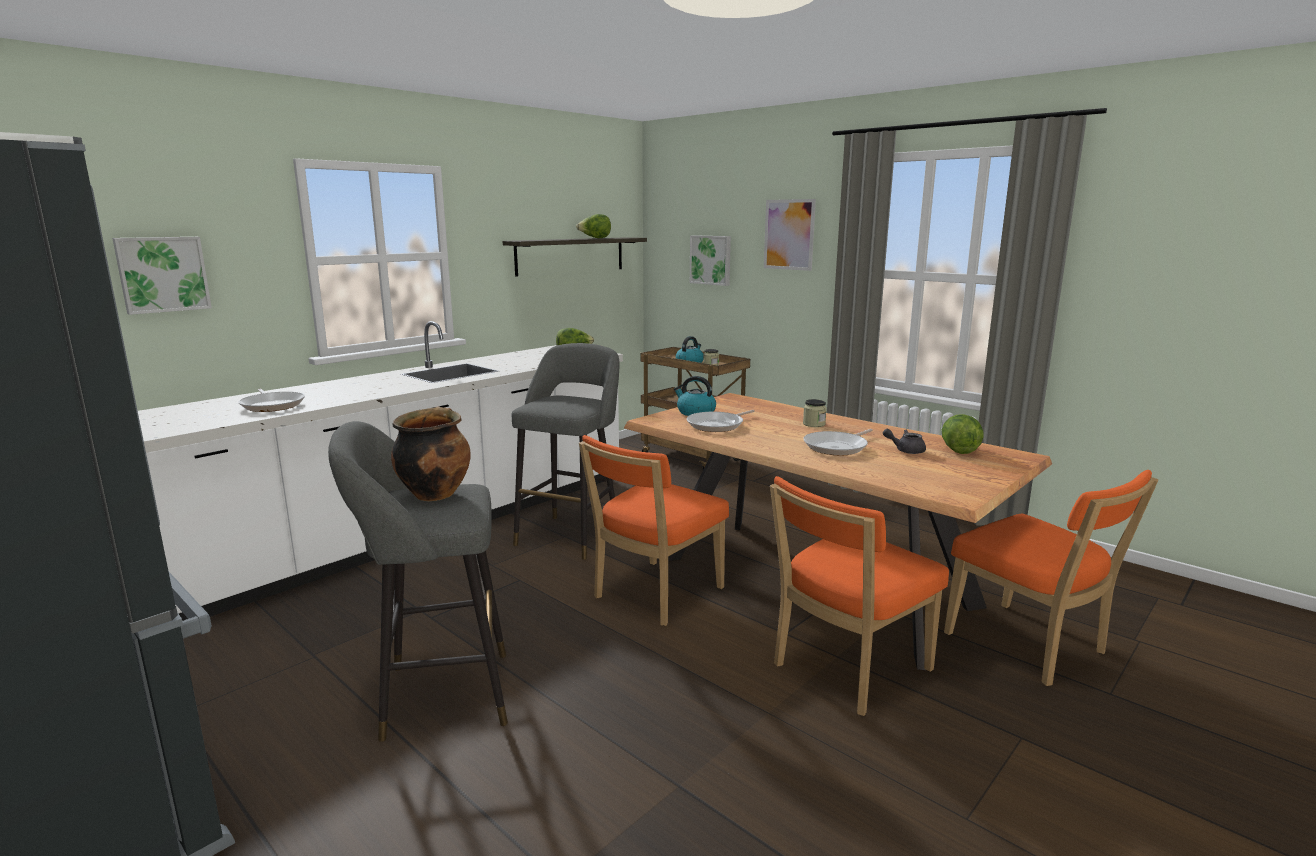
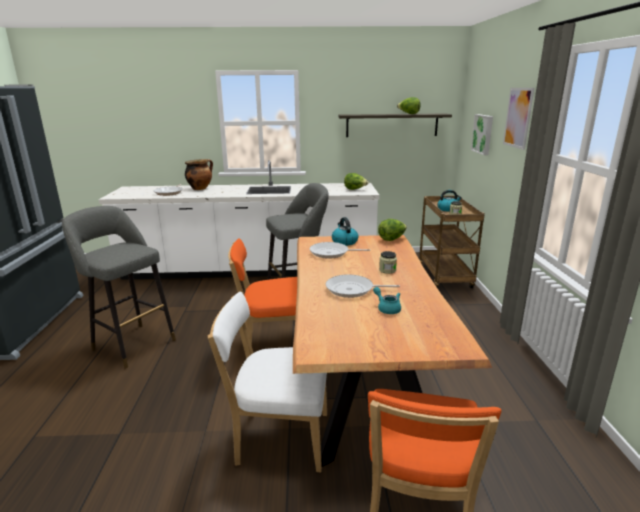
camera: 45 degrees right, 5 degrees up
picture [112,237,212,315] -> none
cooking pot [391,407,471,501] -> cooking pot moved to [185,159,213,190]
orange chair [770,476,949,716] -> white chair [208,292,327,472]
grey teapot [883,429,926,454] -> turquoise teapot [373,287,401,314]
lettuce [942,414,984,454] -> lettuce moved to [378,219,407,241]

